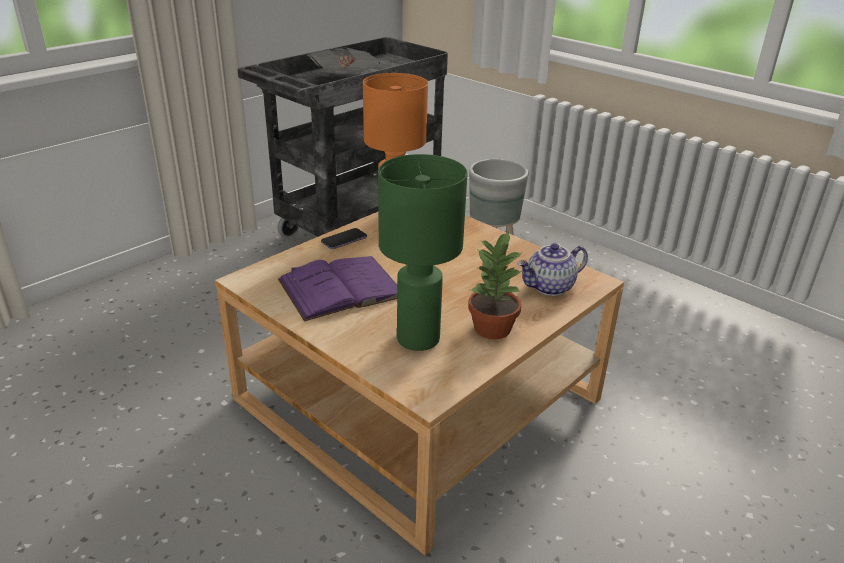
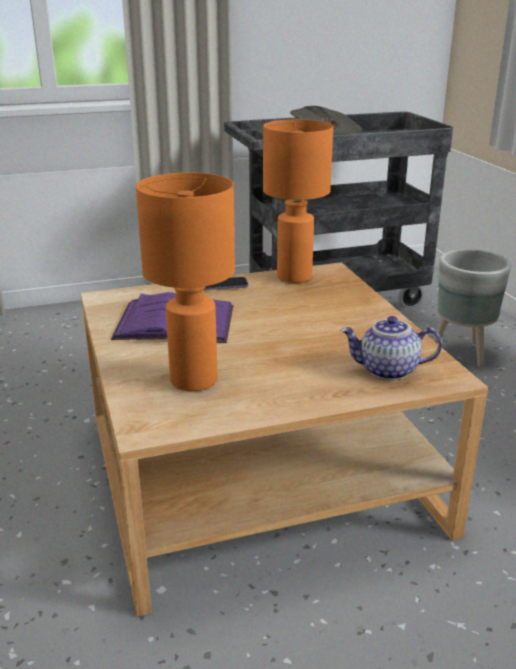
camera: 30 degrees right, 5 degrees down
green table lamp [378,154,468,351] -> orange table lamp [136,172,235,391]
potted plant [468,231,523,339] -> none

